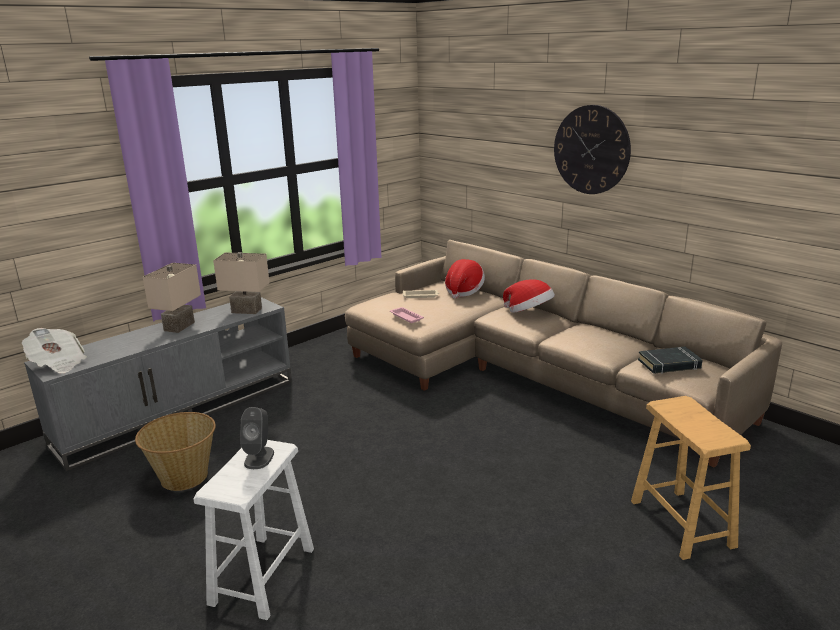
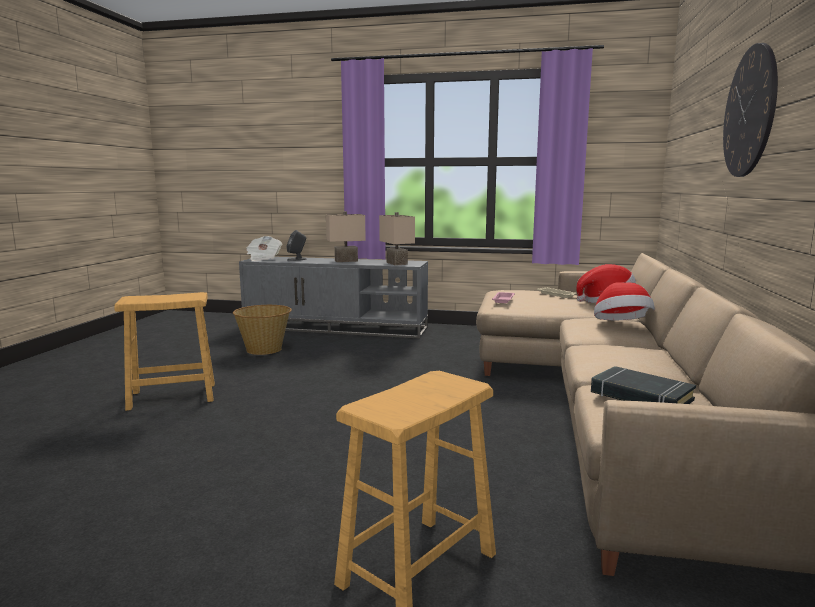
camera: 55 degrees right, 10 degrees down
white stool [193,440,314,620] -> brown stool [114,292,215,411]
grey speaker [240,407,274,469] -> grey speaker moved to [287,230,307,261]

